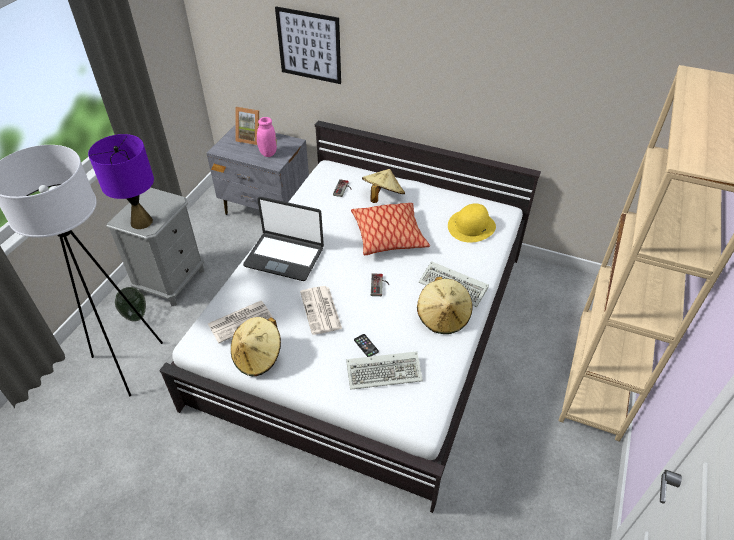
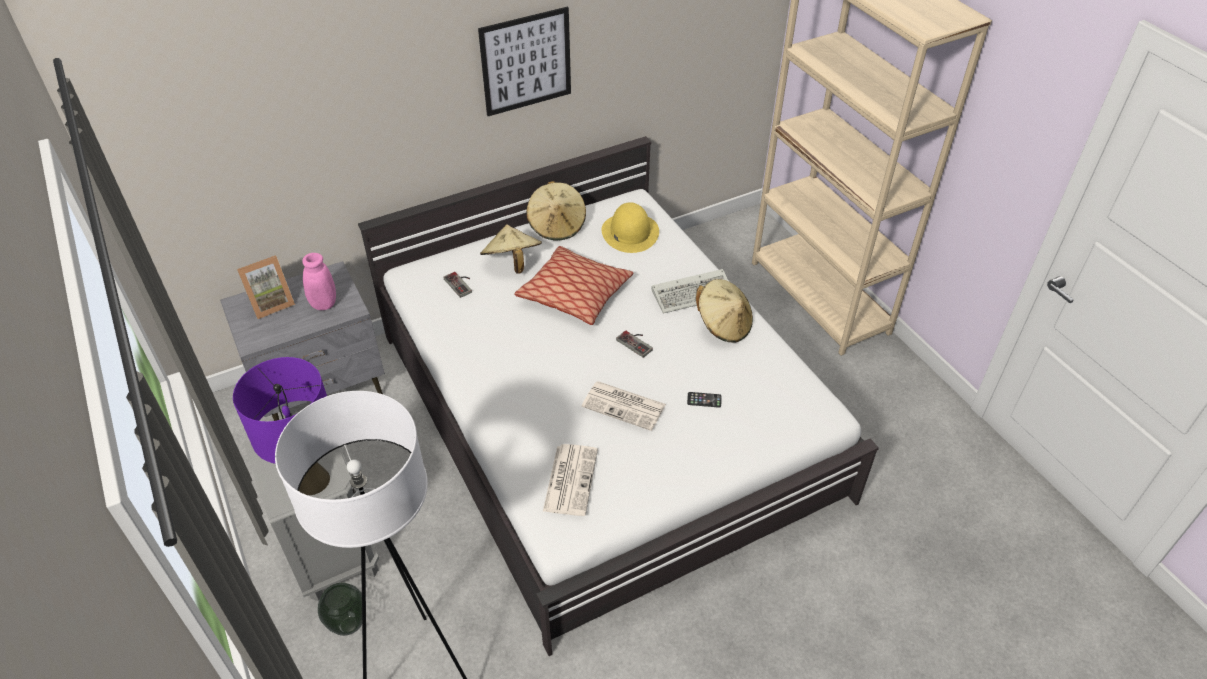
camera: 50 degrees left, 0 degrees up
beige hat [231,317,281,376] -> beige hat moved to [526,181,586,240]
laptop [243,197,324,281] -> none
picture [275,7,341,84] -> picture moved to [478,7,571,116]
keyboard [346,351,423,390] -> none

